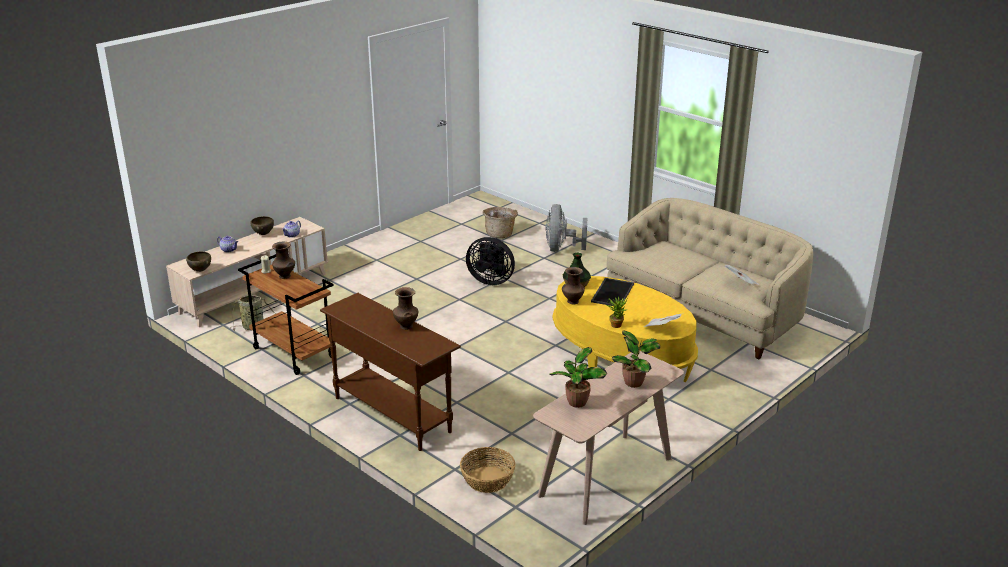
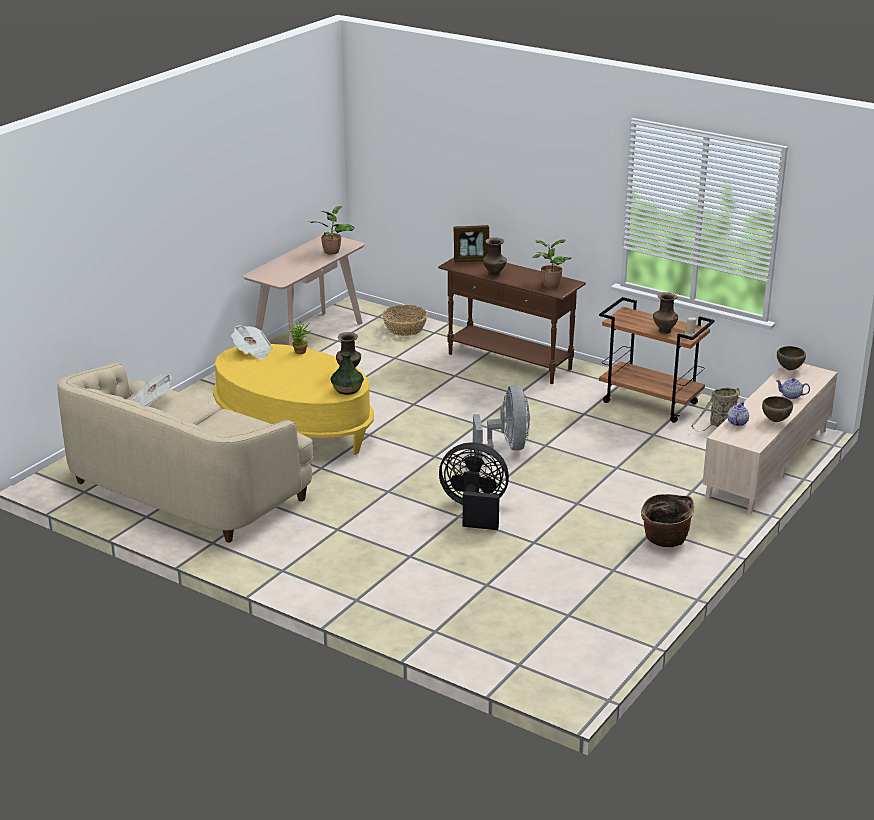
camera: 170 degrees right, 0 degrees up
basket [483,207,518,238] -> basket moved to [641,494,694,547]
grey fan [545,204,587,252] -> grey fan moved to [473,385,530,459]
tray [591,278,634,306] -> none
potted plant [612,331,660,388] -> potted plant moved to [532,239,571,288]
none -> picture frame [454,225,489,262]

